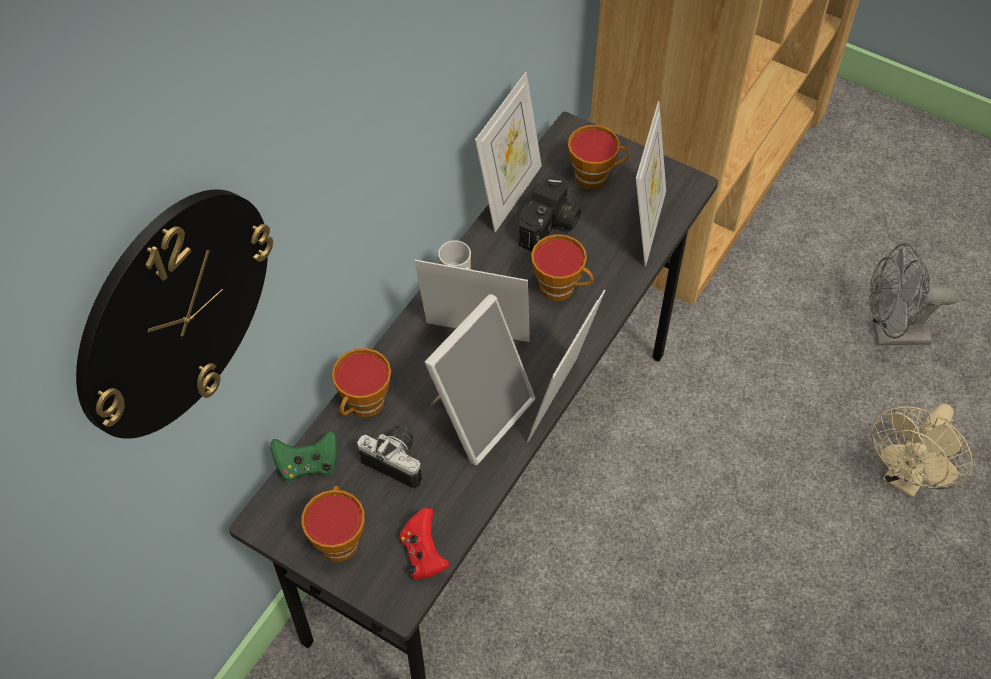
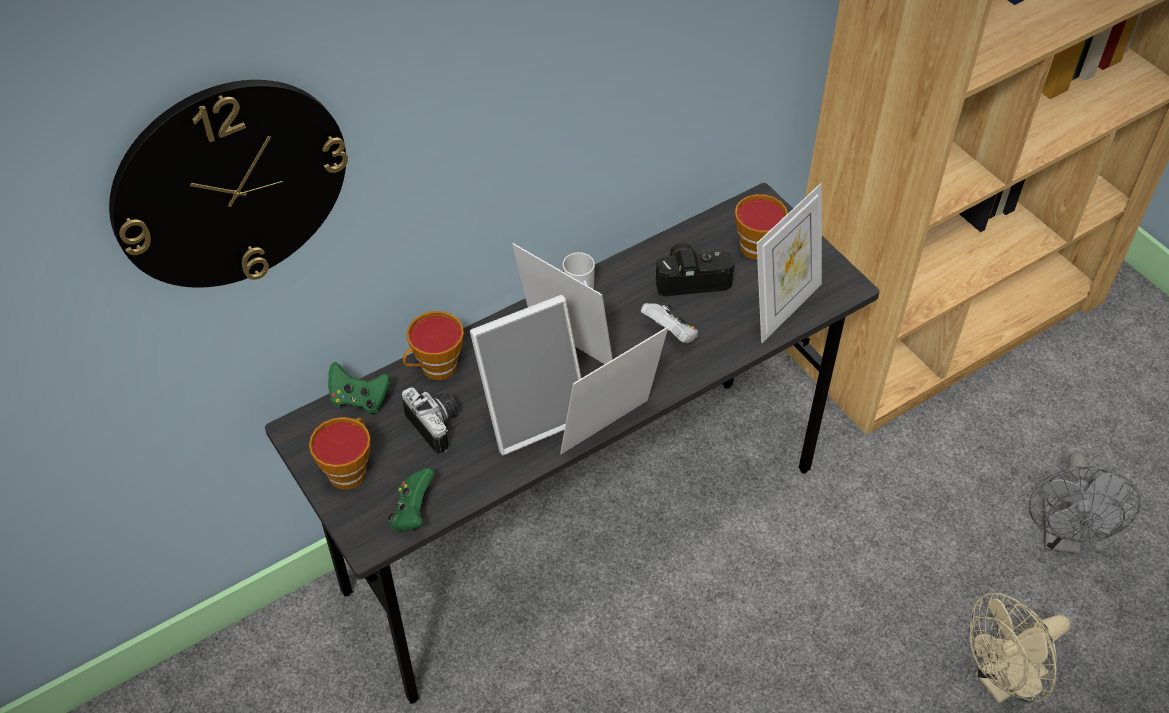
camera: 25 degrees right, 5 degrees down
red game controller [400,508,450,581] -> green game controller [388,468,435,531]
picture frame [475,72,542,232] -> none
camera [519,175,581,251] -> camera turned 150 degrees counterclockwise [656,243,734,296]
cup [531,234,593,301] -> white game controller [640,303,698,343]
grey fan [869,243,959,345] -> grey fan turned 105 degrees counterclockwise [1029,452,1141,555]

